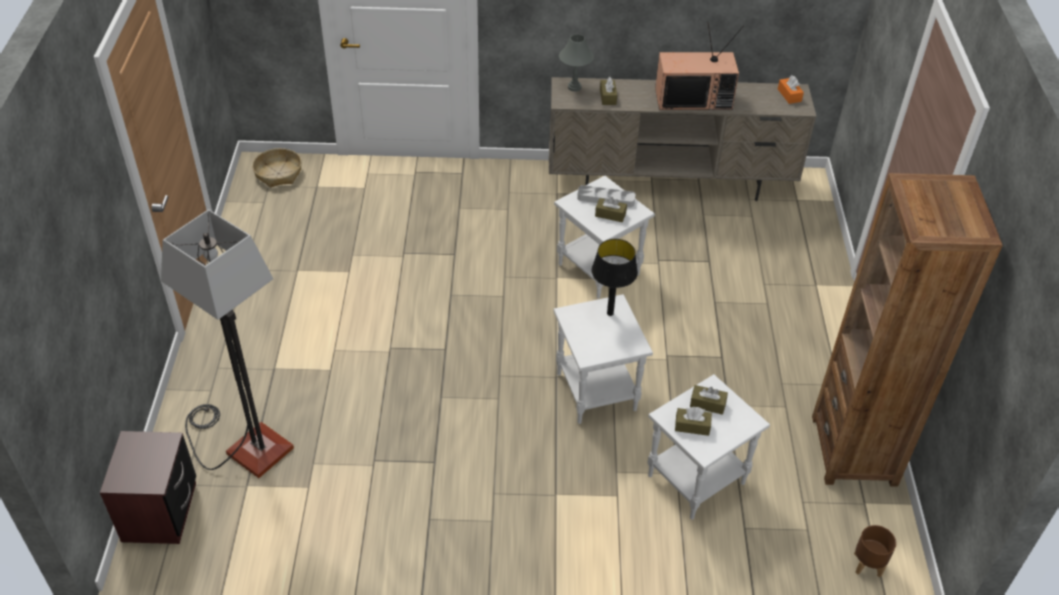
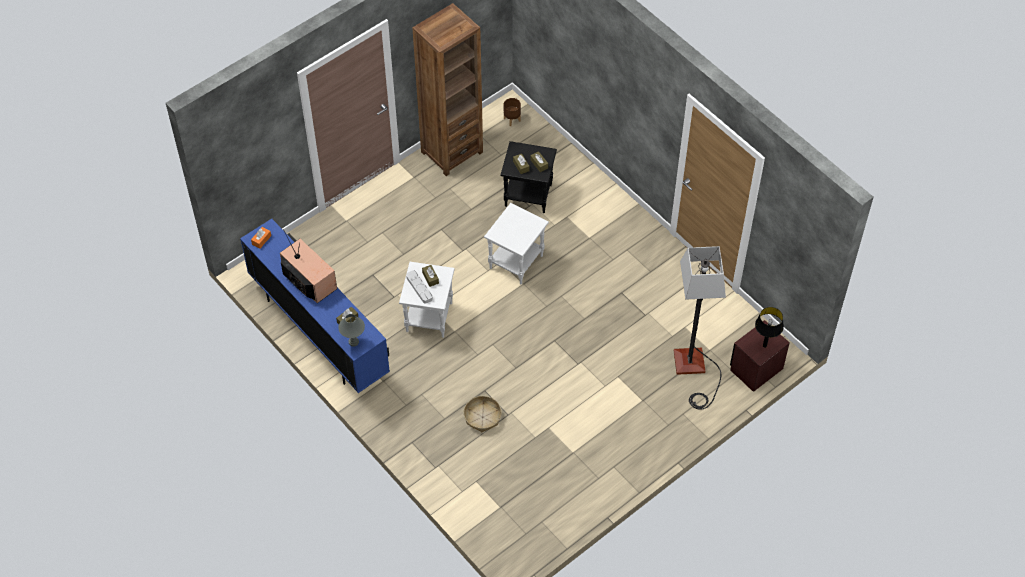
camera: 130 degrees left, 10 degrees up
basket [252,148,302,188] -> basket moved to [464,396,502,432]
beige tv stand [549,77,816,201] -> blue tv stand [240,219,390,393]
black table lamp [591,239,638,316] -> black table lamp moved to [755,307,784,348]
white side table [647,374,770,520] -> black side table [500,141,557,213]

